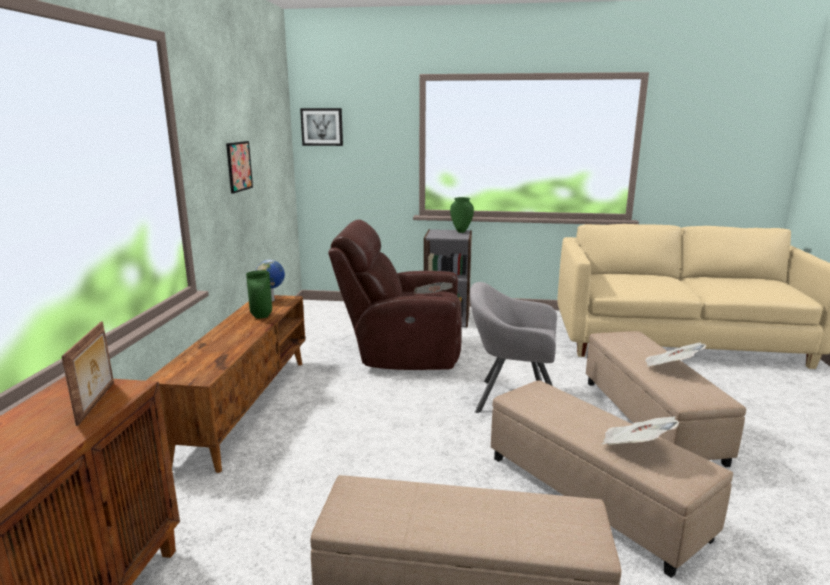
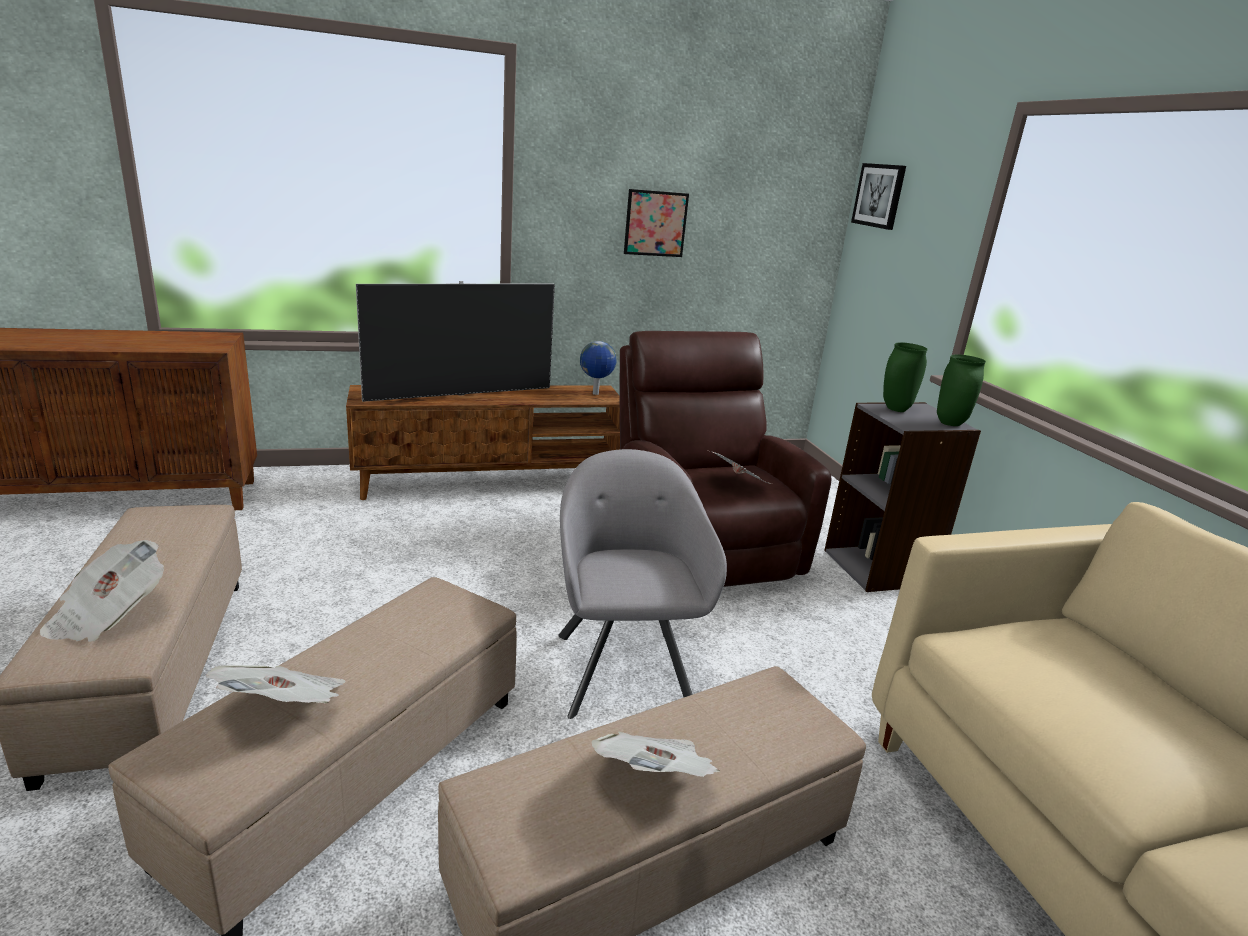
camera: 65 degrees right, 5 degrees up
picture frame [61,321,114,426] -> none
green vase [246,270,272,319] -> green vase moved to [883,342,927,412]
none -> newspaper [40,540,164,642]
none -> television [356,281,555,402]

